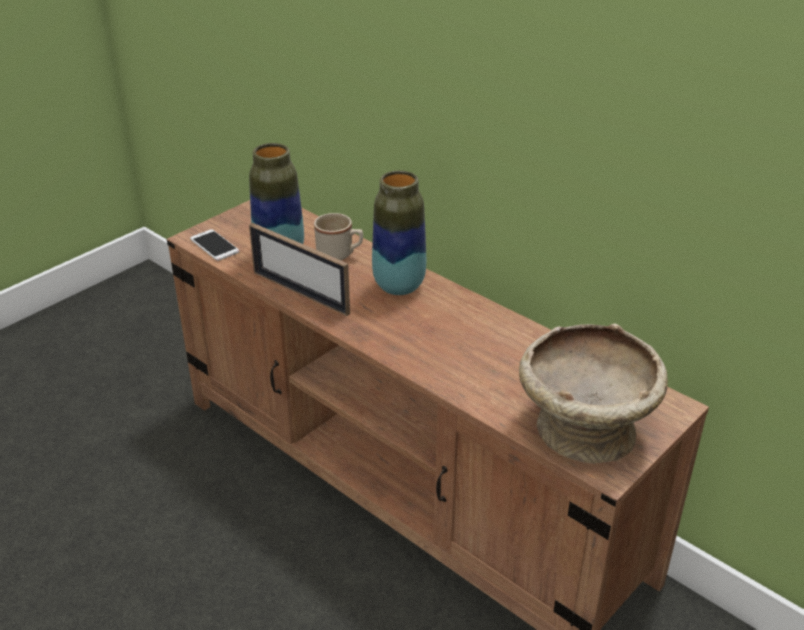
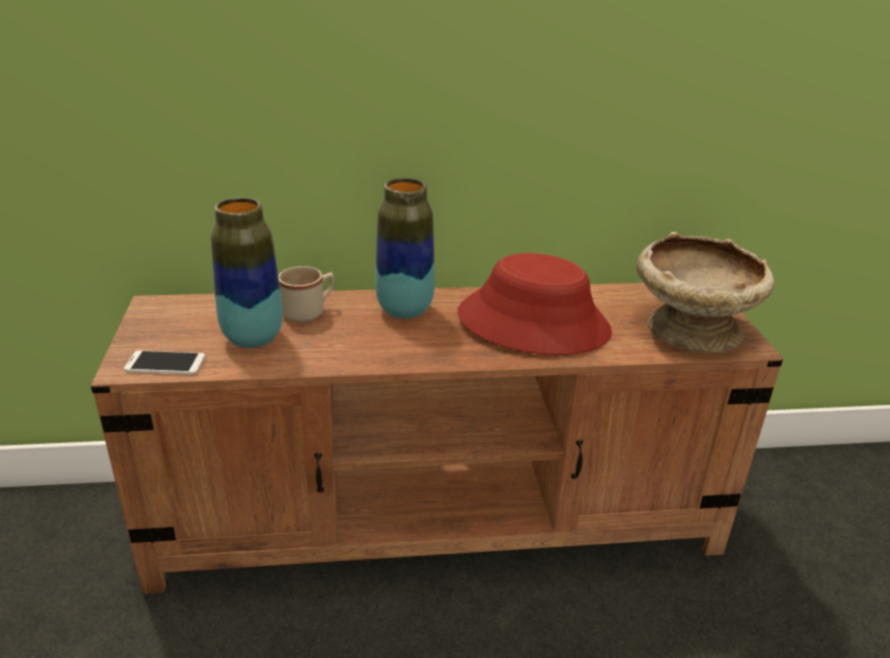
camera: 50 degrees left, 5 degrees down
picture frame [249,223,350,316] -> none
none -> red hat [458,253,612,355]

